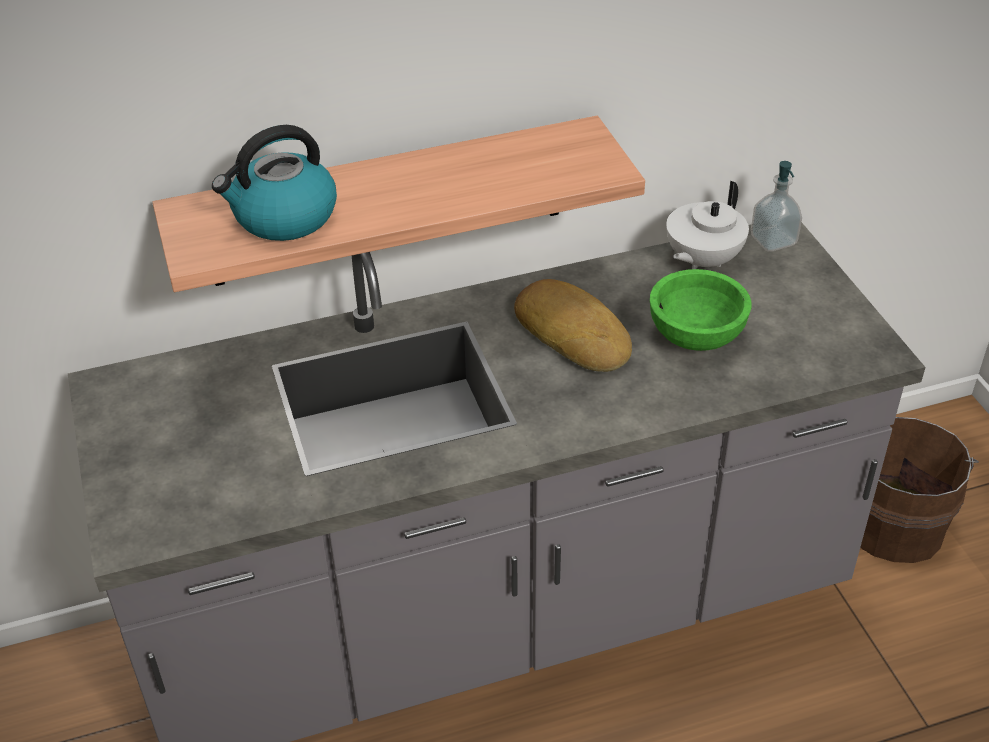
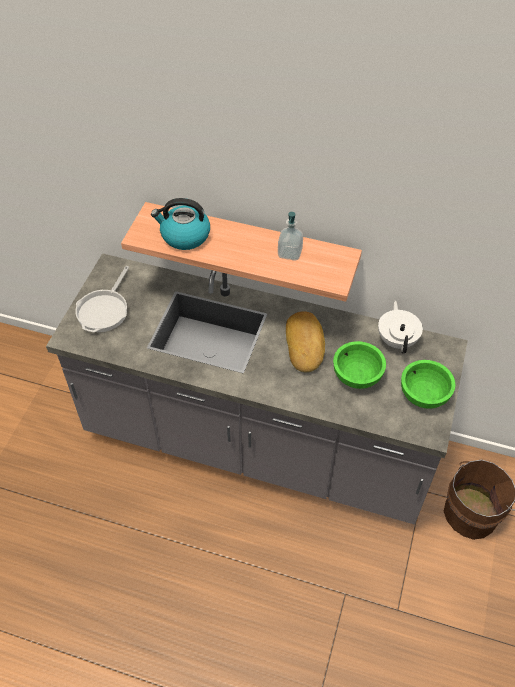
camera: 35 degrees right, 10 degrees up
white teapot [666,181,749,269] -> white teapot turned 105 degrees clockwise [378,300,423,353]
soap dispenser [751,161,802,252] -> soap dispenser moved to [278,212,303,261]
none -> frying pan [75,266,129,332]
none -> green bowl [401,360,456,409]

